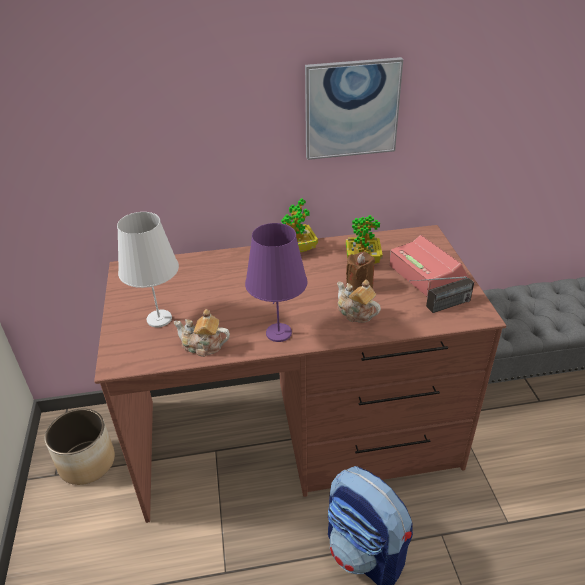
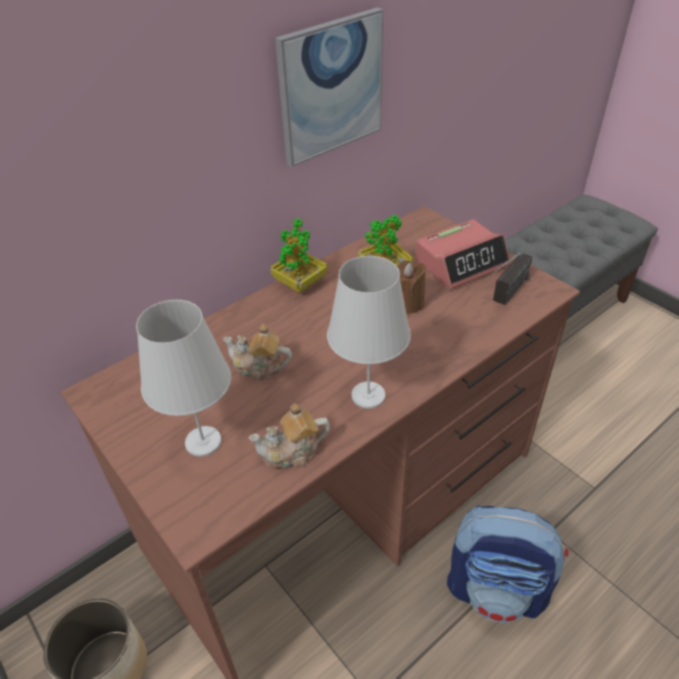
camera: 30 degrees left, 5 degrees up
purple table lamp [245,223,308,342] -> white table lamp [327,256,411,409]
teapot [337,279,381,323] -> teapot moved to [223,324,292,381]
alarm clock [389,235,469,297] -> alarm clock turned 120 degrees clockwise [415,219,510,290]

